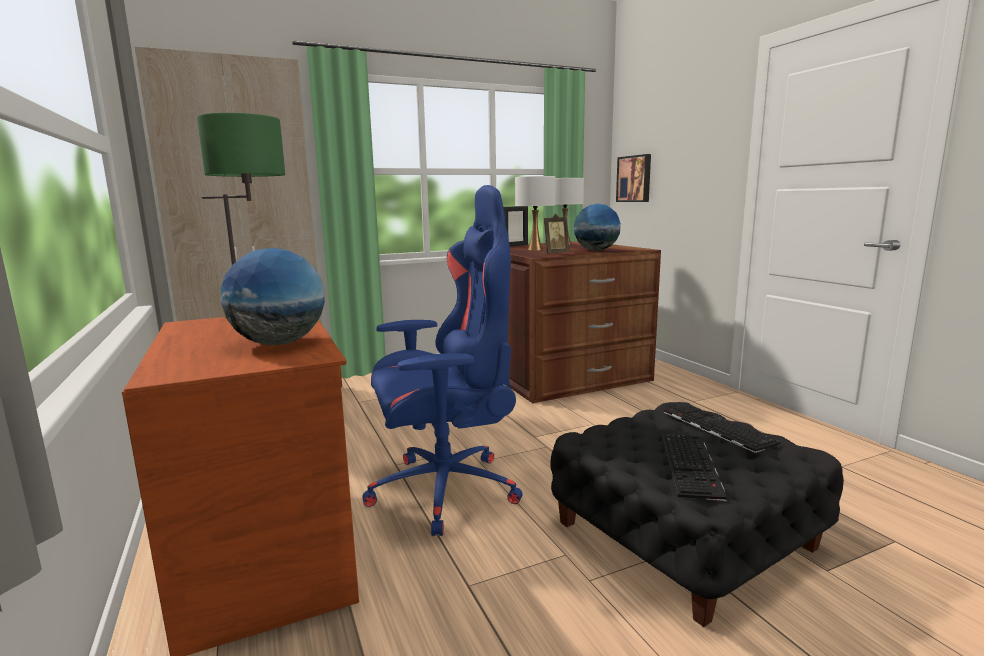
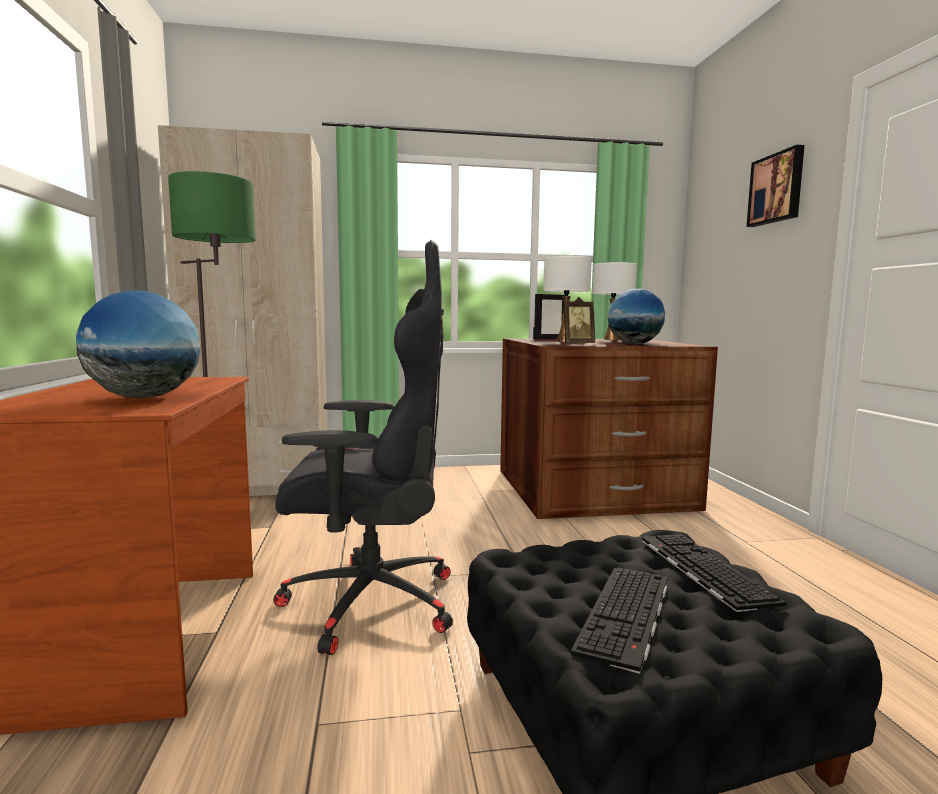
camera: 15 degrees right, 5 degrees down
blue office chair [363,185,523,536] -> black office chair [273,240,453,655]
picture [616,154,651,202] -> picture moved to [747,145,805,227]

